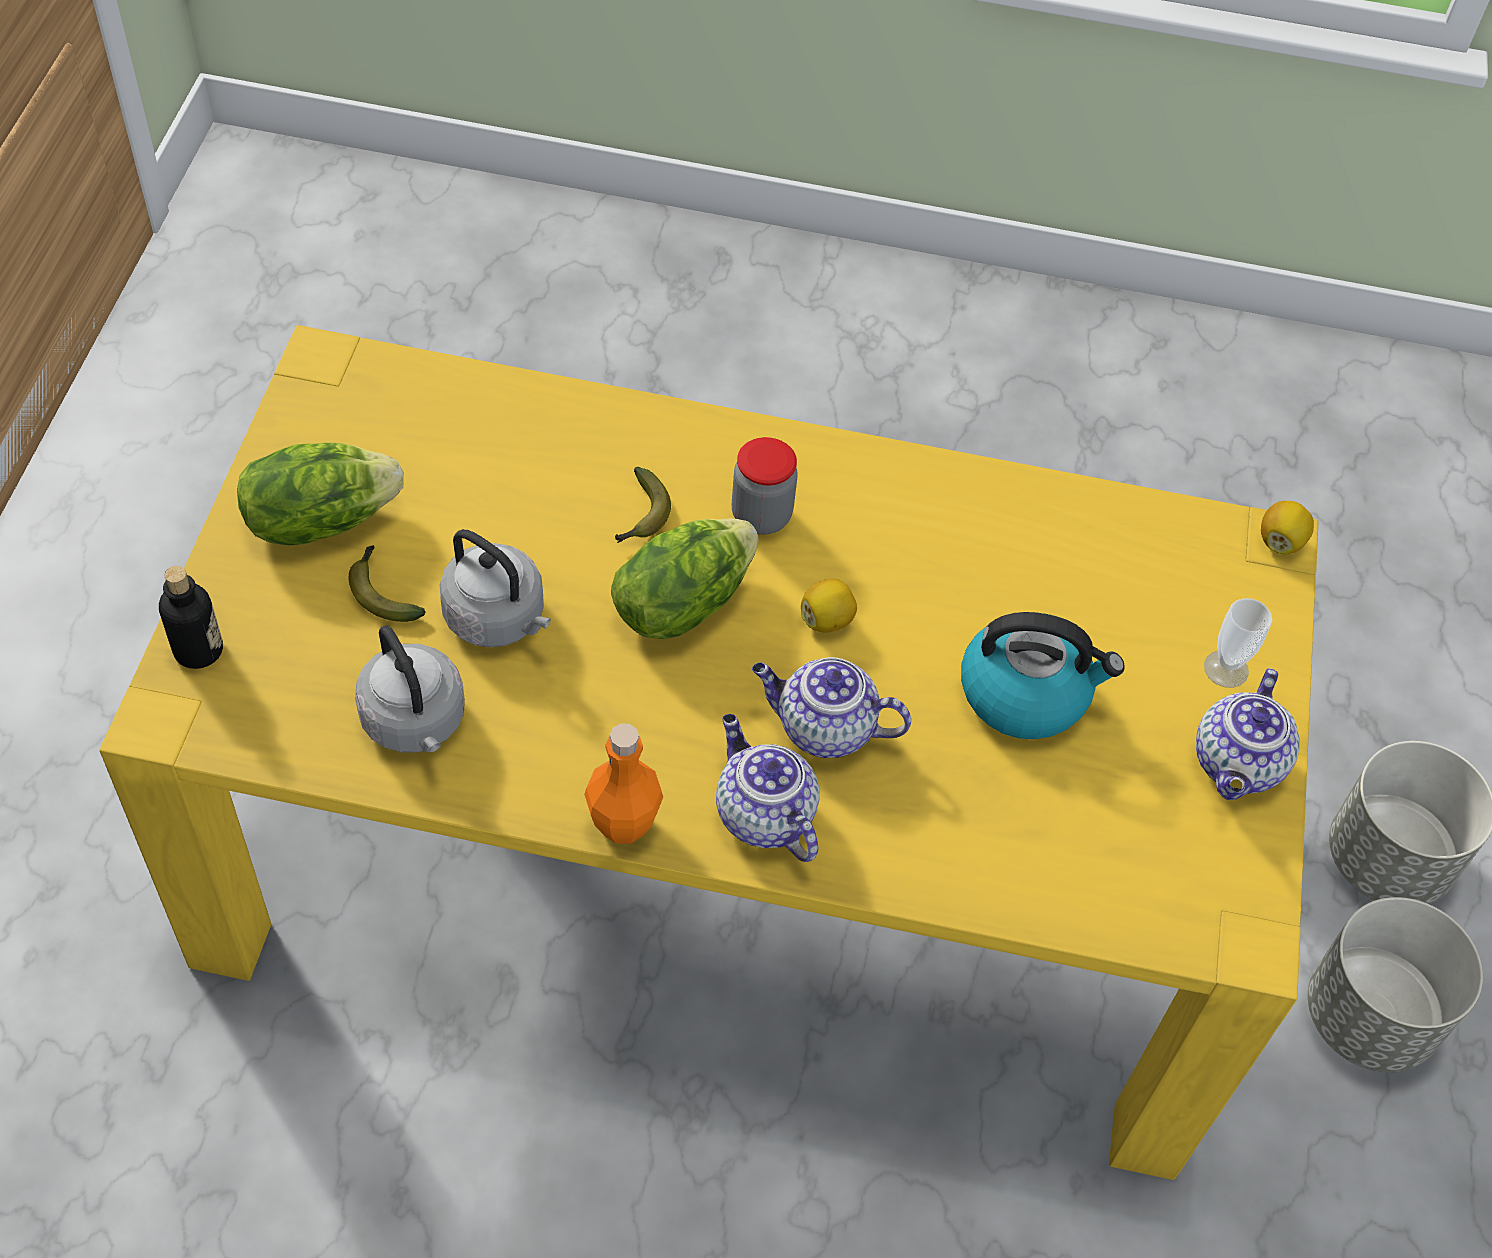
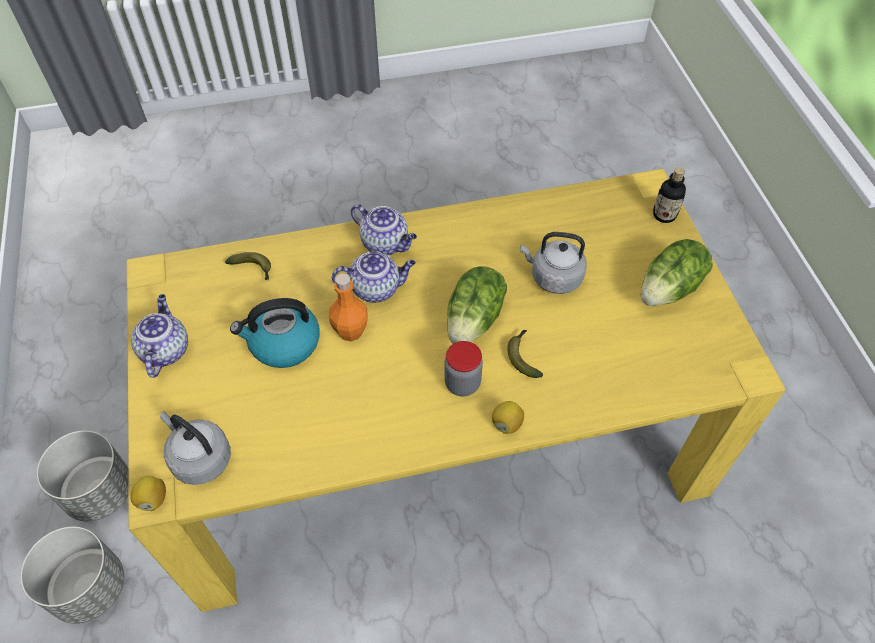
camera: 160 degrees right, 0 degrees up
banana [349,545,426,622] -> banana moved to [225,252,271,280]
grey kettle [355,625,465,753] -> grey kettle moved to [160,411,231,485]
orange bottle [584,723,663,844] -> orange bottle moved to [329,273,368,342]
lemon [801,578,857,633] -> lemon moved to [492,401,524,434]
cup [1204,598,1272,688] -> none

